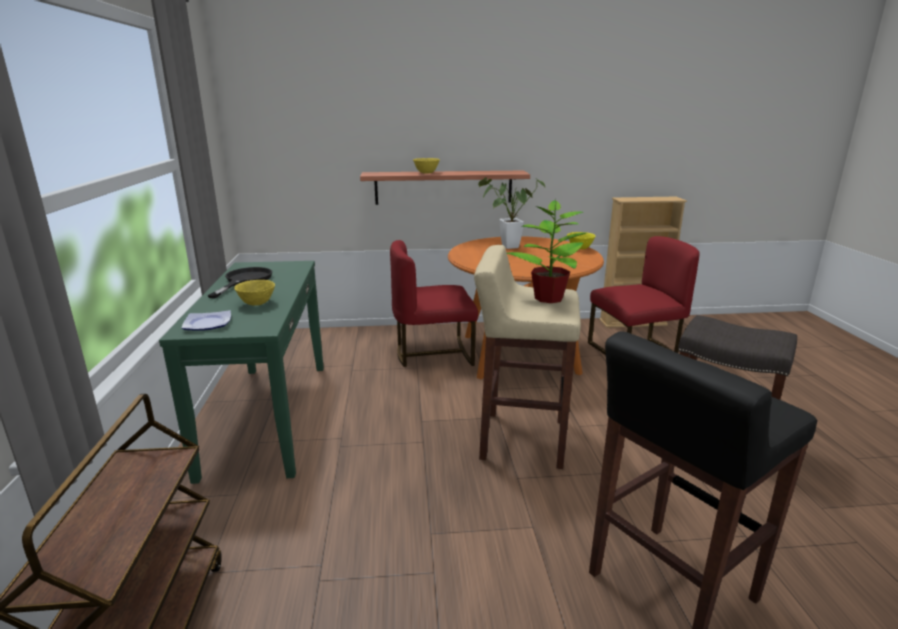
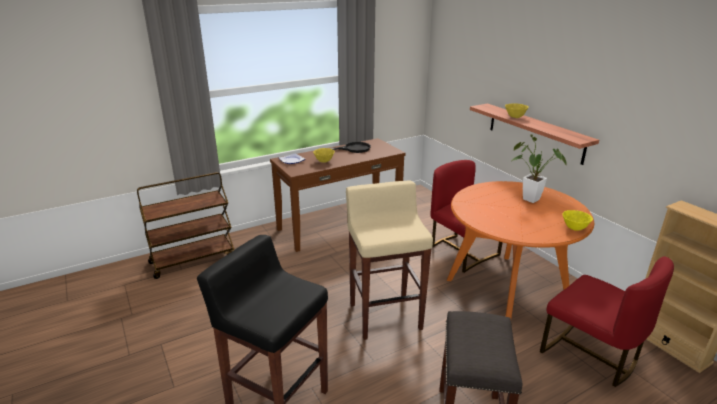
camera: 65 degrees right, 5 degrees up
green console table [159,261,324,484] -> brown console table [270,138,405,252]
potted plant [506,198,586,303] -> none

